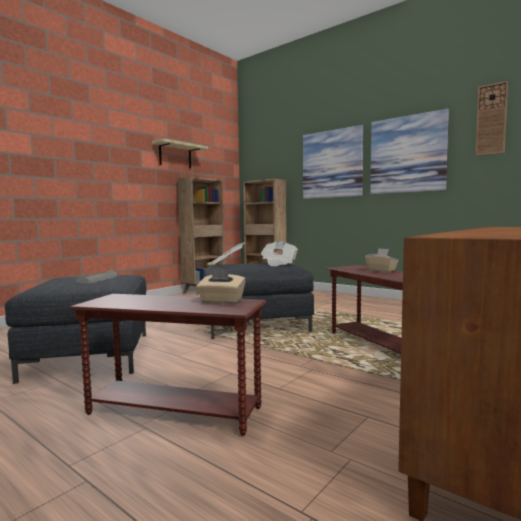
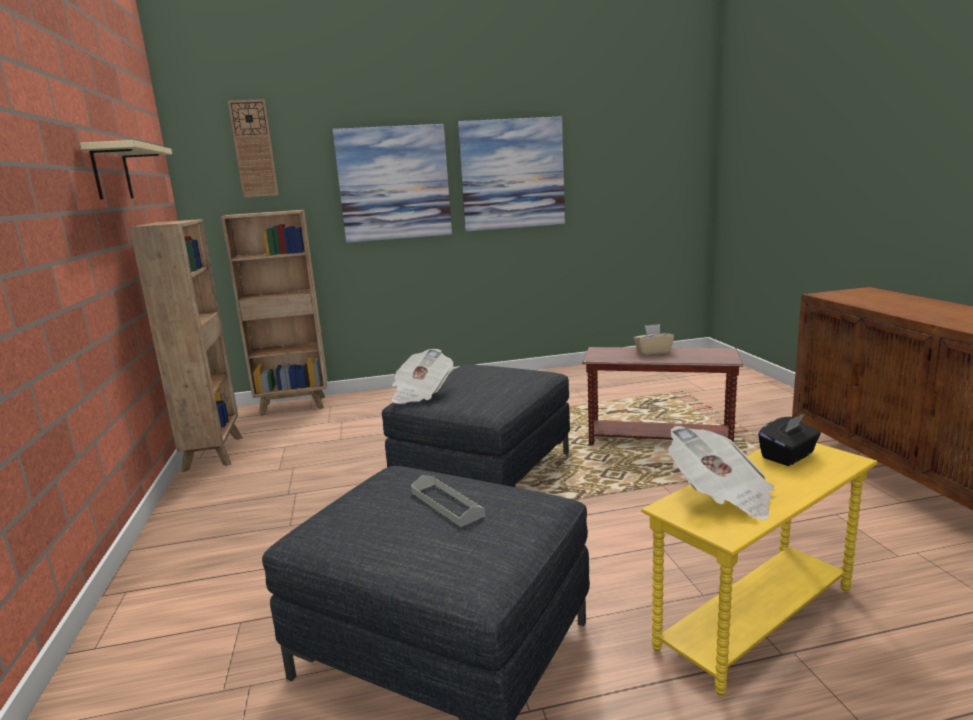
camera: 50 degrees left, 10 degrees up
brown side table [69,294,267,436] -> yellow side table [641,443,878,696]
beige tissue box [196,268,246,304] -> black tissue box [758,414,821,466]
newspaper [261,241,298,266] -> newspaper moved to [668,426,774,520]
wall clock [475,81,508,156] -> wall clock moved to [228,99,279,198]

